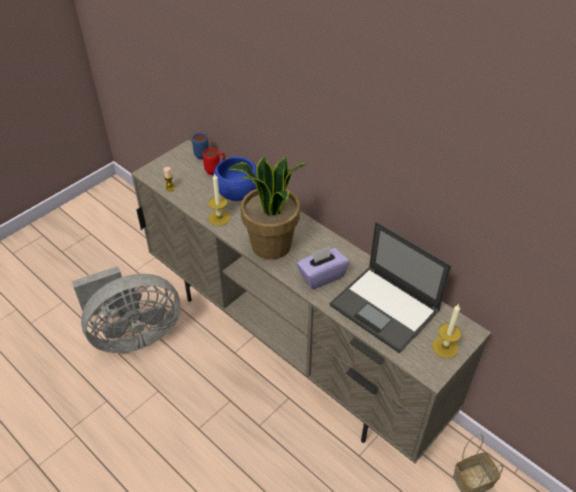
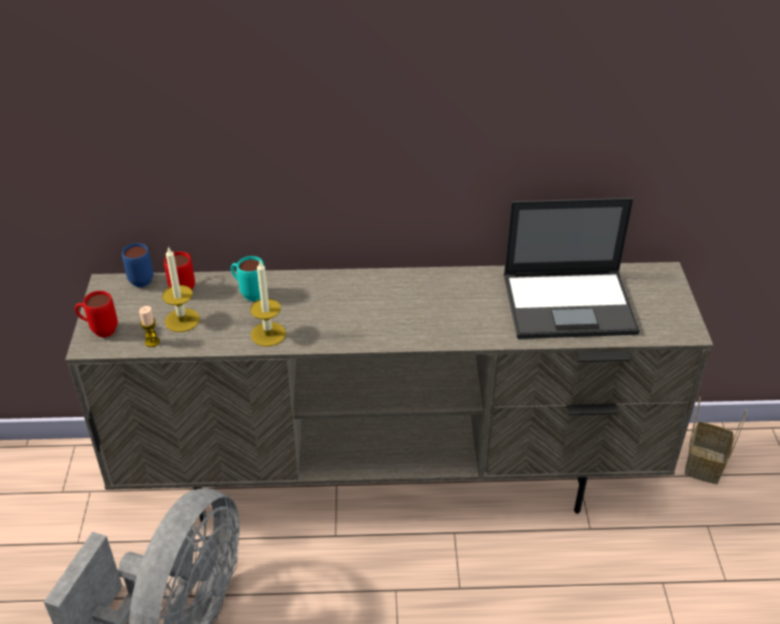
camera: 45 degrees left, 5 degrees down
blue bowl [213,156,257,201] -> turquoise mug [231,256,264,301]
potted plant [228,156,309,260] -> none
purple tissue box [297,246,349,289] -> none
candle [432,304,461,358] -> candle moved to [162,246,200,332]
none -> red mug [75,291,118,337]

